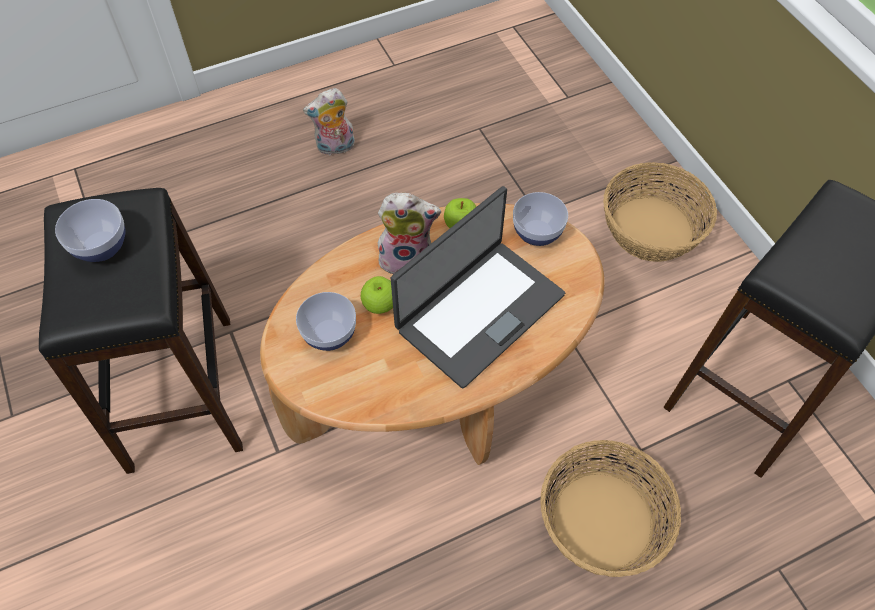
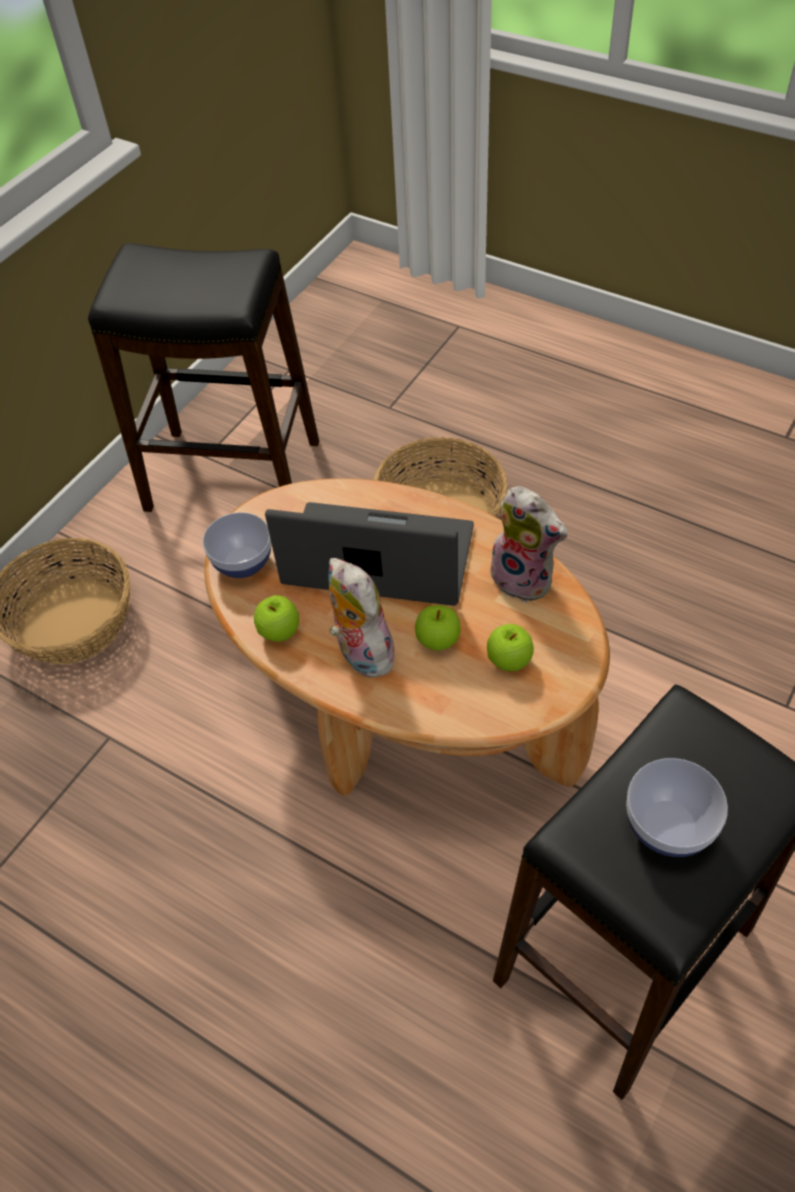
camera: 120 degrees left, 5 degrees down
bowl [296,292,356,351] -> apple [487,624,534,672]
plush toy [303,88,355,155] -> plush toy moved to [490,486,567,603]

